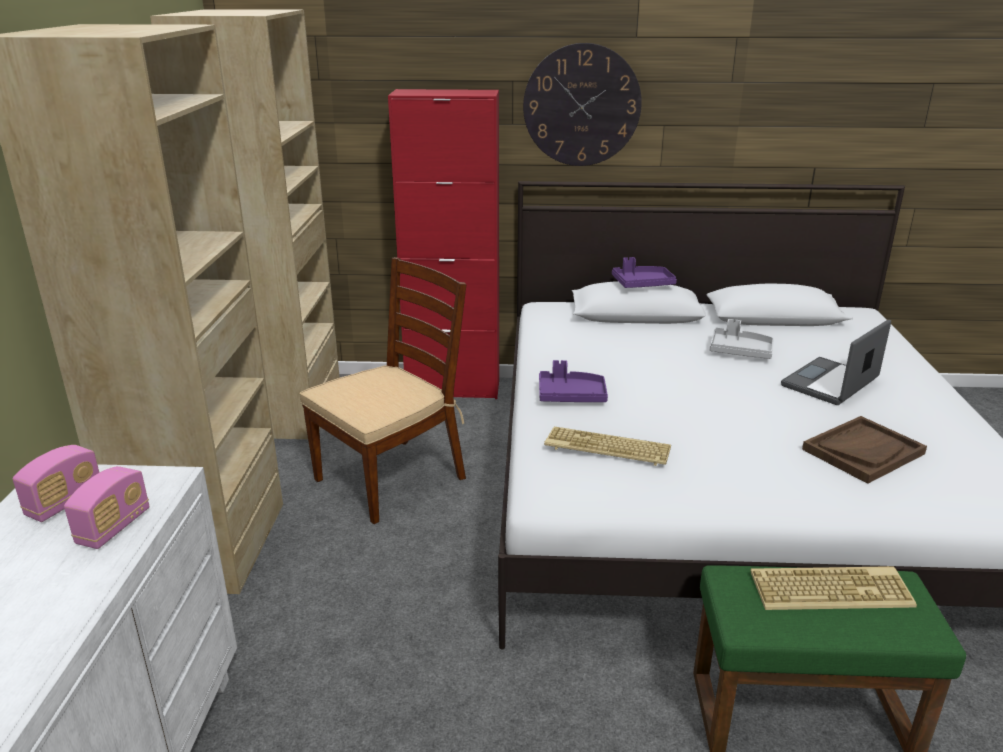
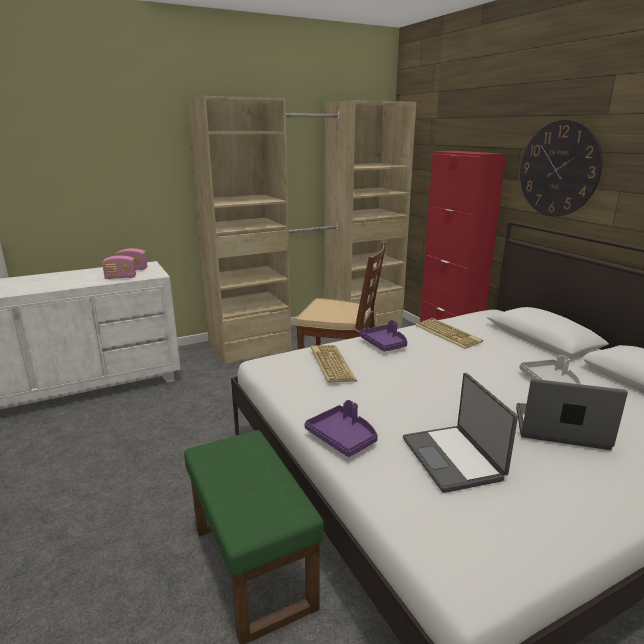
camera: 60 degrees right, 5 degrees down
purple tray [612,257,677,288] -> purple tray moved to [304,400,378,457]
keyboard [750,566,917,610] -> keyboard moved to [415,318,483,349]
brown tray [802,416,927,484] -> laptop [403,373,518,493]

